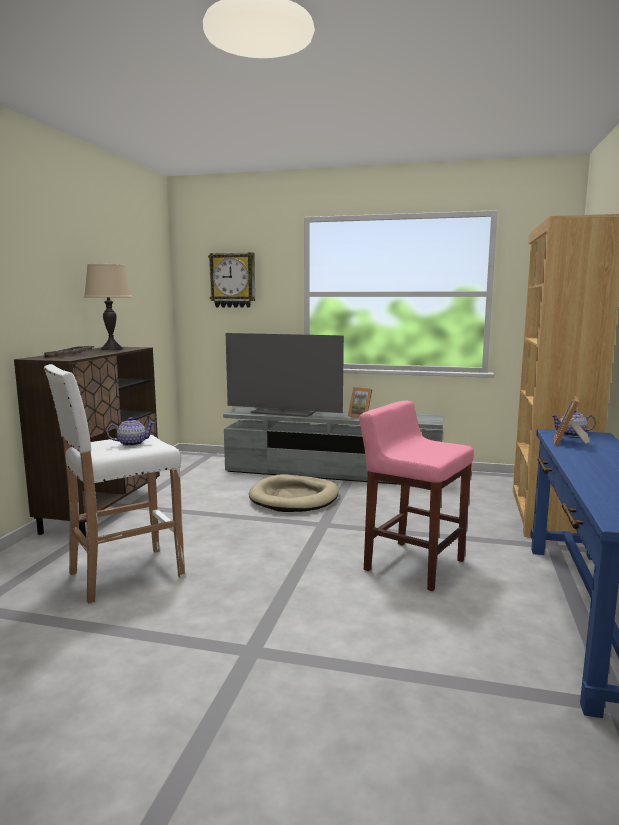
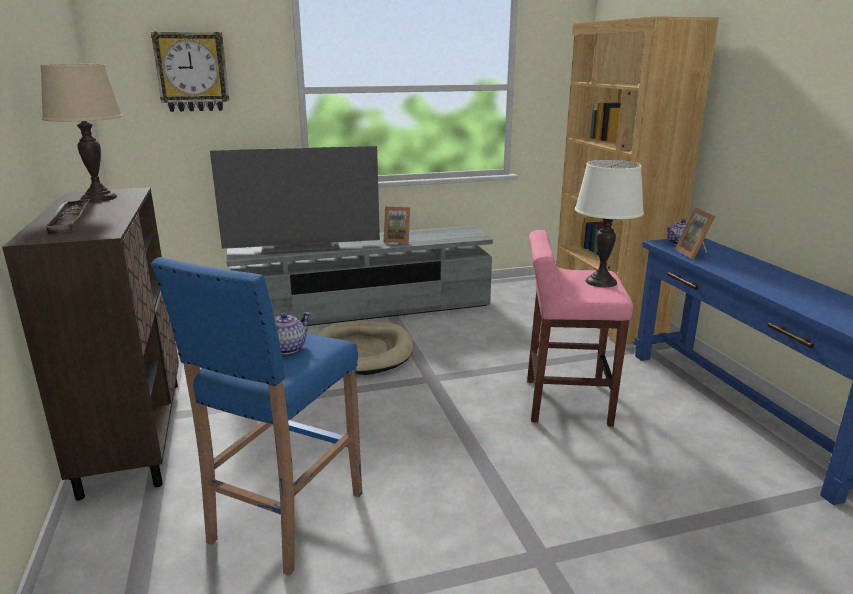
camera: 30 degrees left, 10 degrees up
white stool [44,364,185,604] -> blue stool [151,257,362,576]
none -> white table lamp [575,160,644,287]

